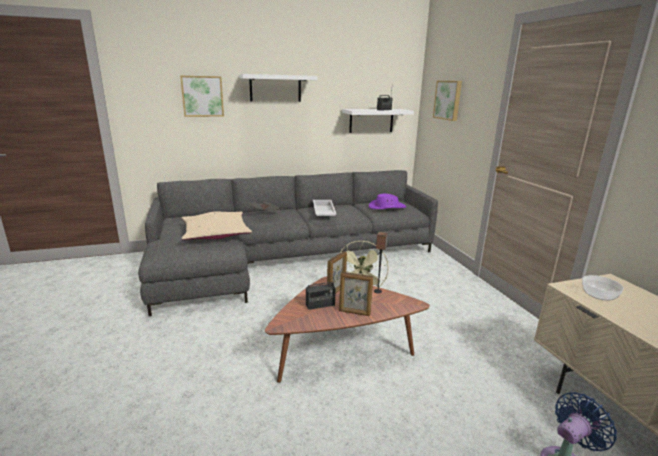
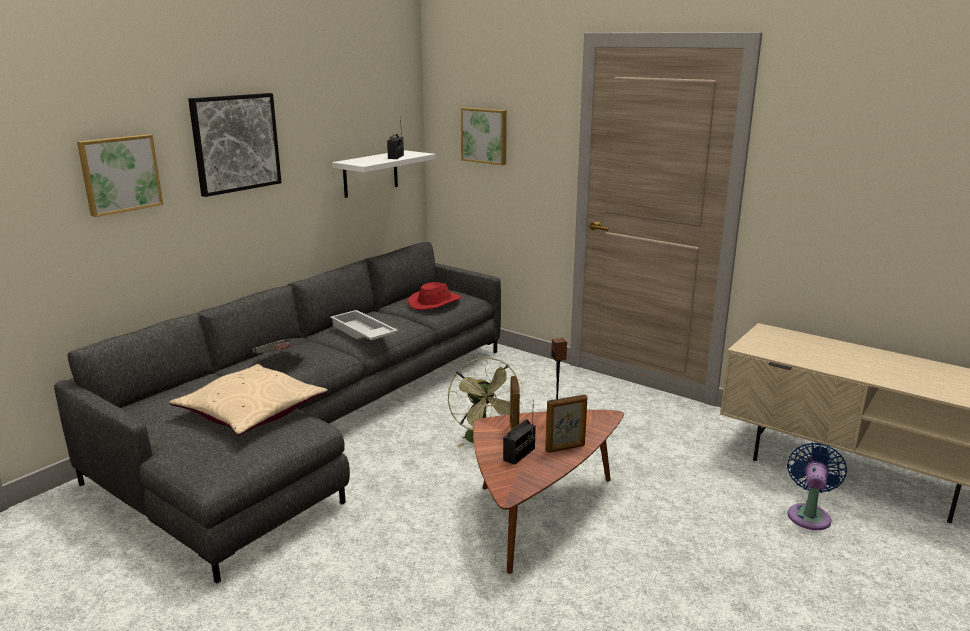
camera: 35 degrees left, 0 degrees up
white shelf [239,74,317,102] -> picture [188,93,282,197]
purple hat [369,194,406,209] -> red hat [408,282,461,310]
bowl [582,275,624,300] -> none

